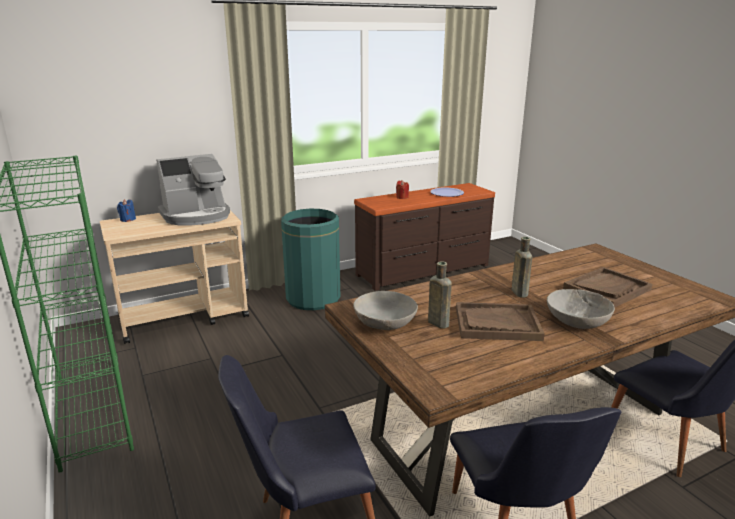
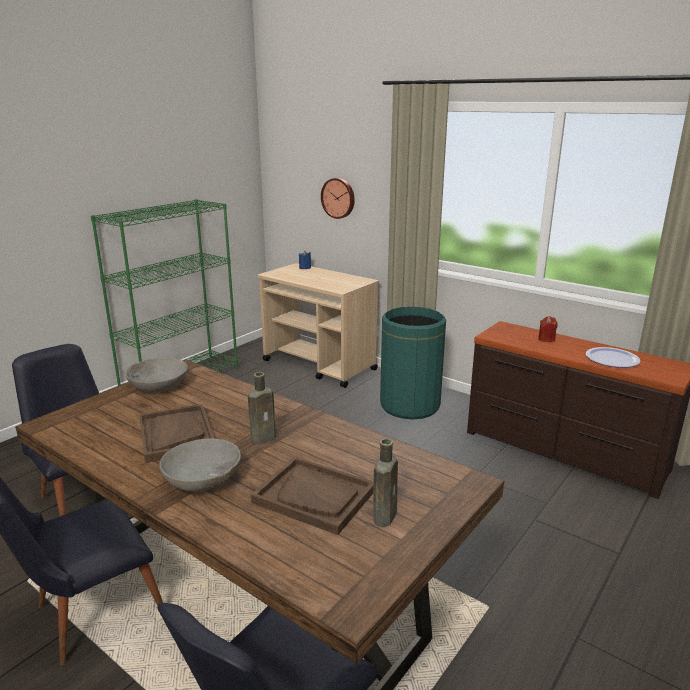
camera: 65 degrees right, 0 degrees up
coffee machine [156,154,230,226] -> none
brown bottle [428,261,452,328] -> brown bottle moved to [373,439,398,527]
none -> wall clock [321,178,355,219]

